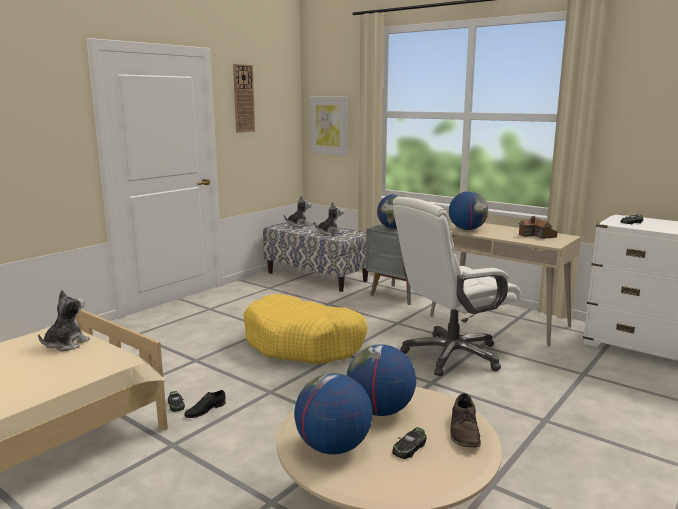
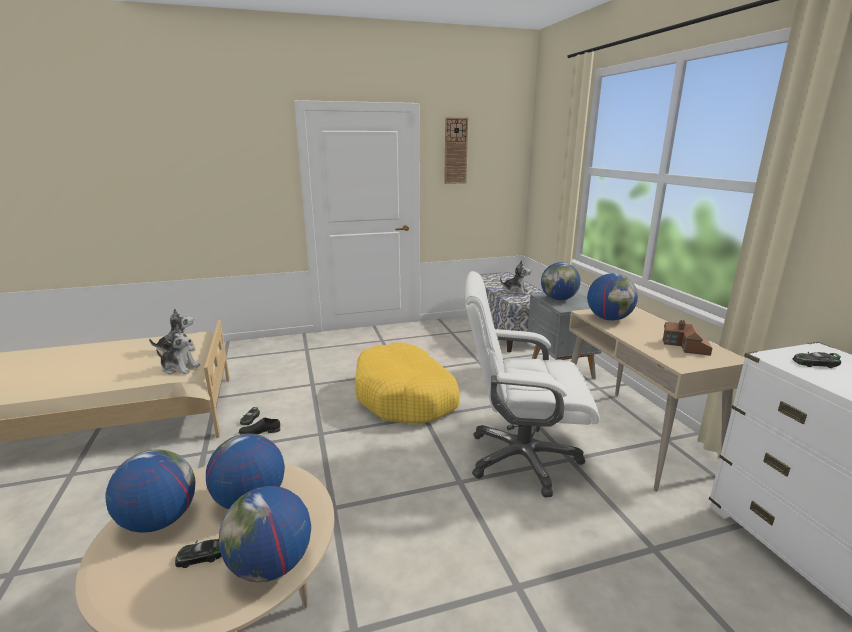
camera: 35 degrees right, 5 degrees up
plush toy [284,196,312,227] -> plush toy moved to [156,324,200,375]
picture [310,97,347,155] -> none
brown shoe [450,393,481,448] -> globe [219,486,311,582]

